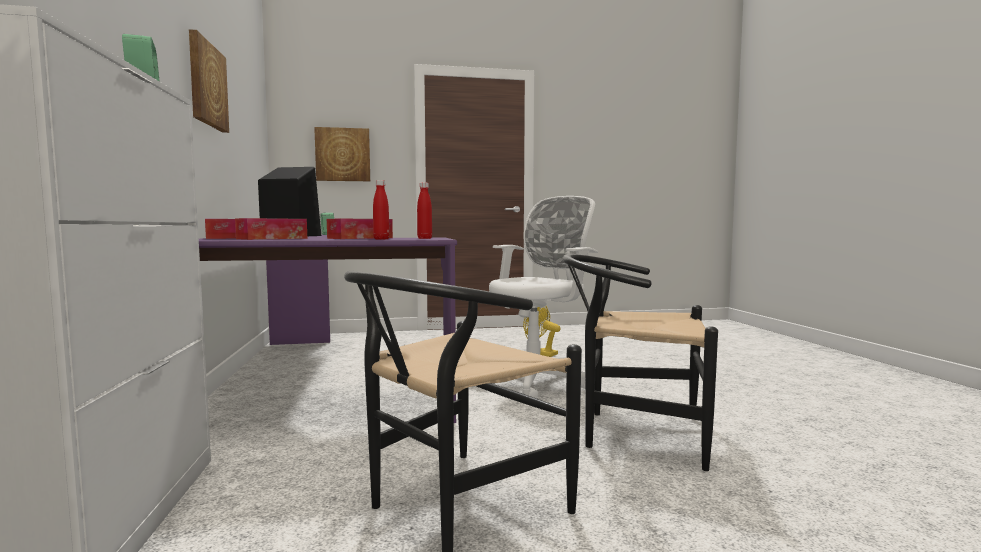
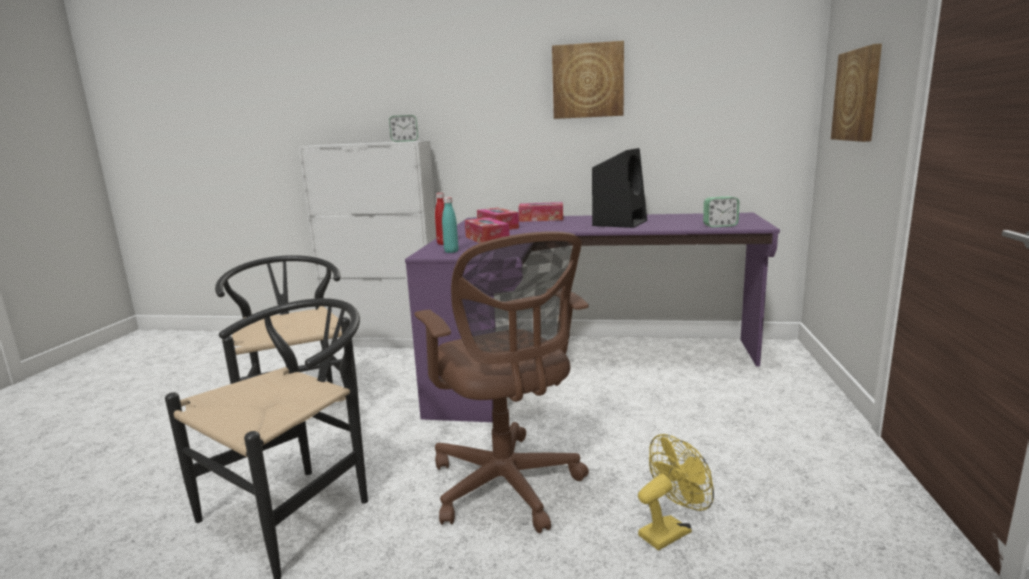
camera: 110 degrees right, 10 degrees up
red bottle [417,182,432,239] -> turquoise bottle [442,197,458,253]
white office chair [472,196,598,398] -> brown office chair [414,231,589,533]

